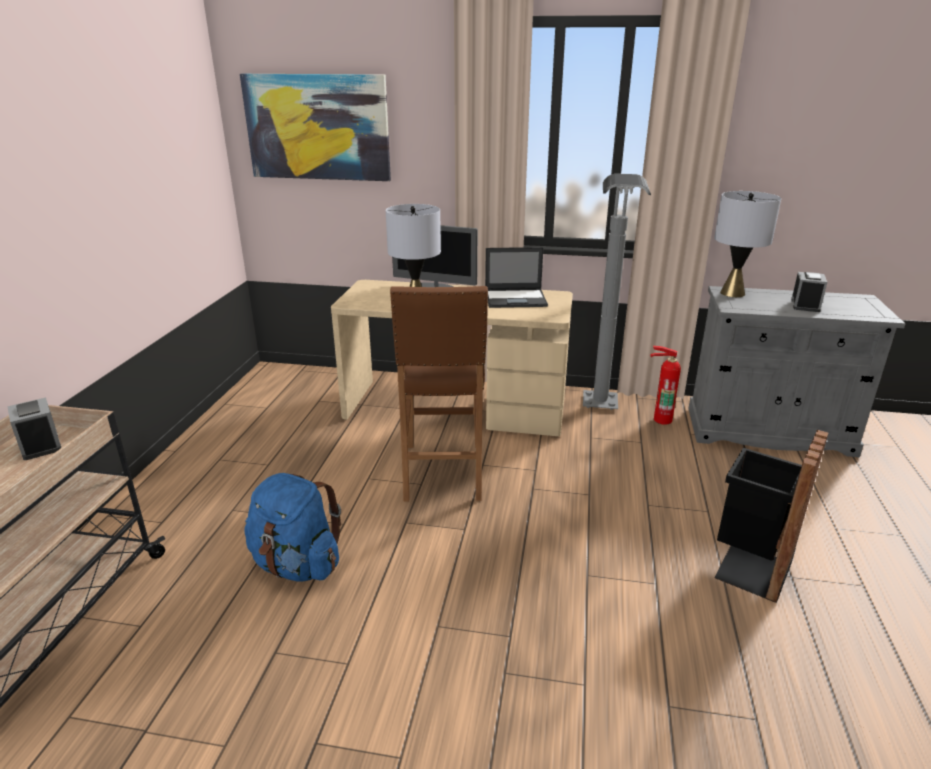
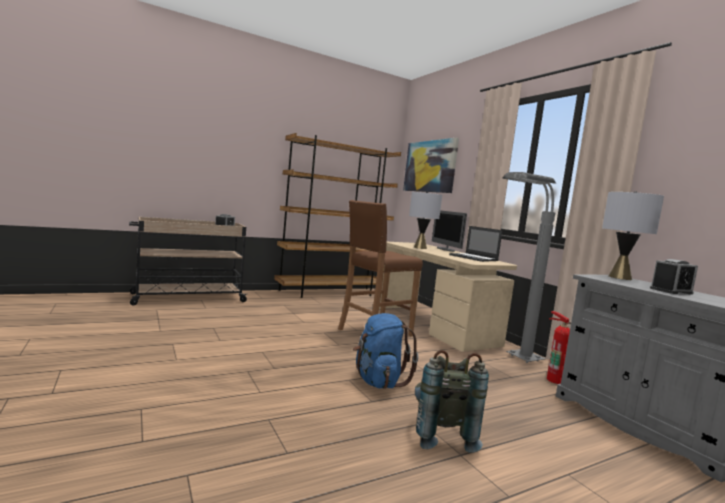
camera: 50 degrees right, 20 degrees down
blue backpack [244,473,341,582] -> blue backpack moved to [353,313,418,388]
black trash can [714,430,829,603] -> grey backpack [415,350,489,453]
none -> brown bookcase [274,133,401,298]

